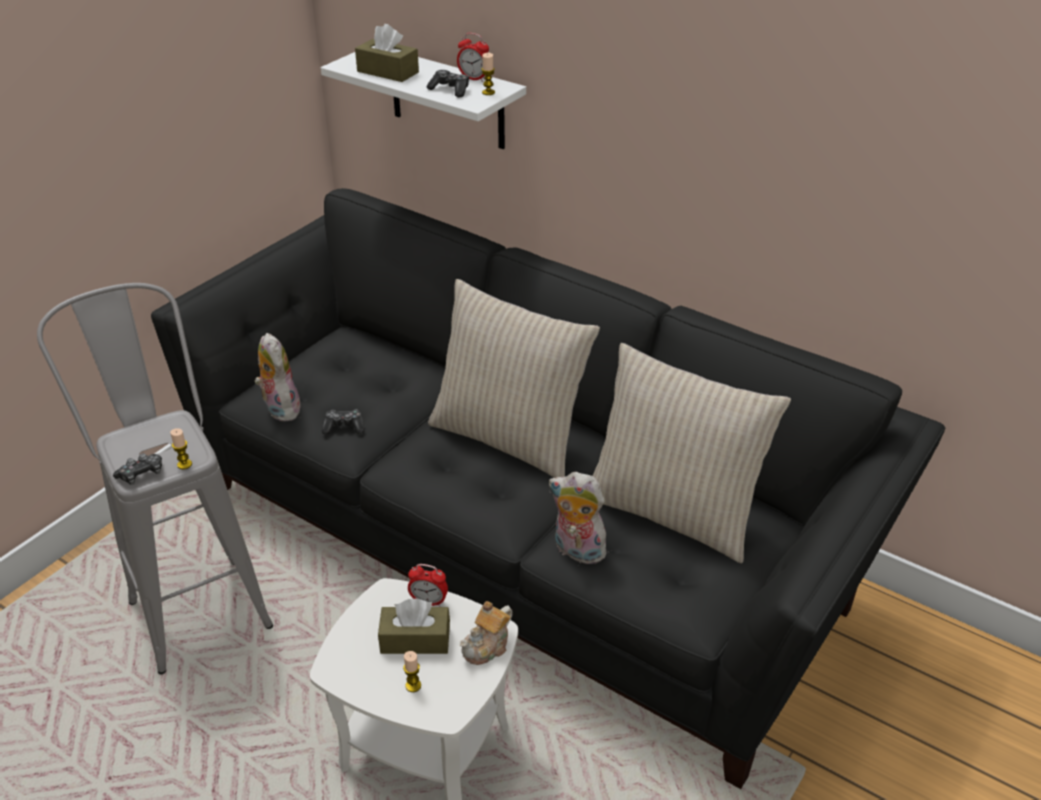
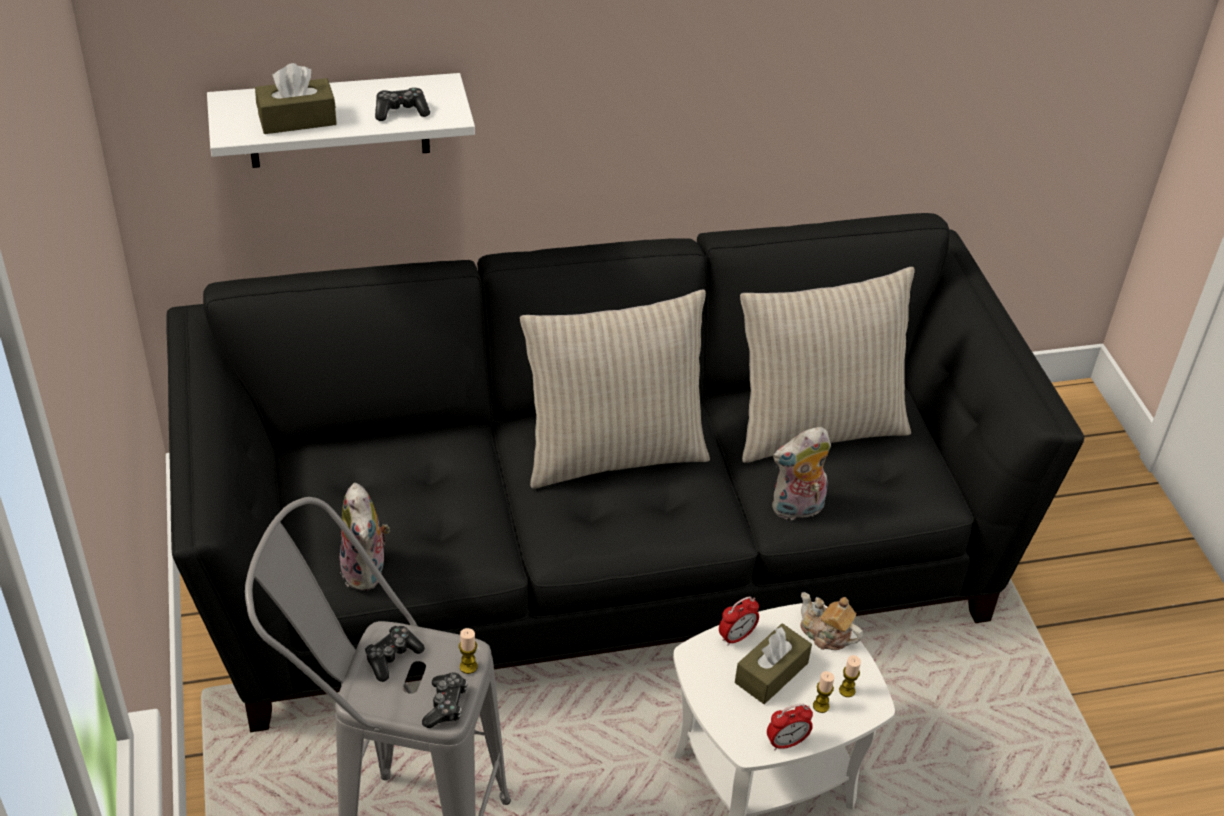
camera: 50 degrees left, 5 degrees up
plush toy [255,333,301,421] -> plush toy turned 120 degrees counterclockwise [340,483,390,591]
game controller [322,410,365,435] -> game controller moved to [365,626,425,682]
alarm clock [457,33,489,82] -> alarm clock moved to [767,704,813,750]
teapot [459,601,512,665] -> teapot turned 135 degrees clockwise [800,592,863,650]
candle [481,53,495,95] -> candle moved to [839,655,861,697]

